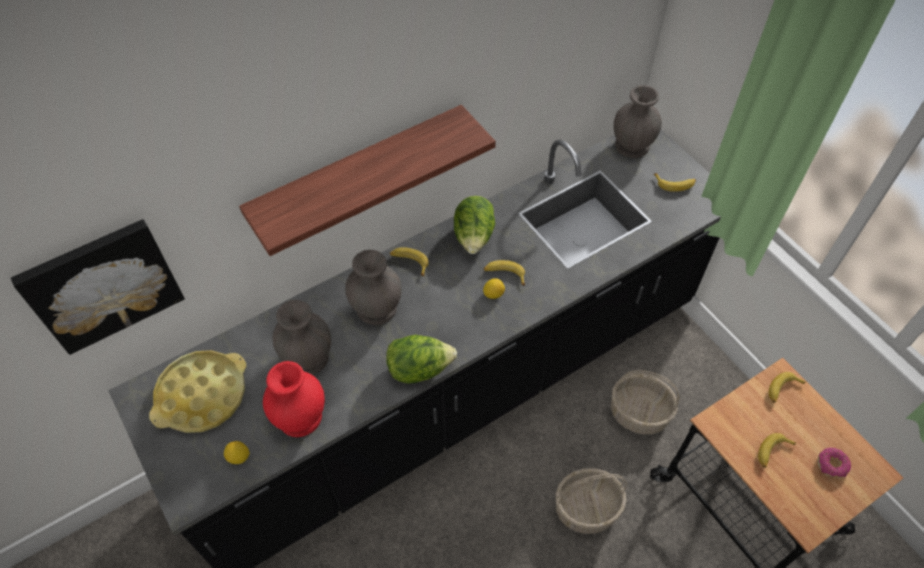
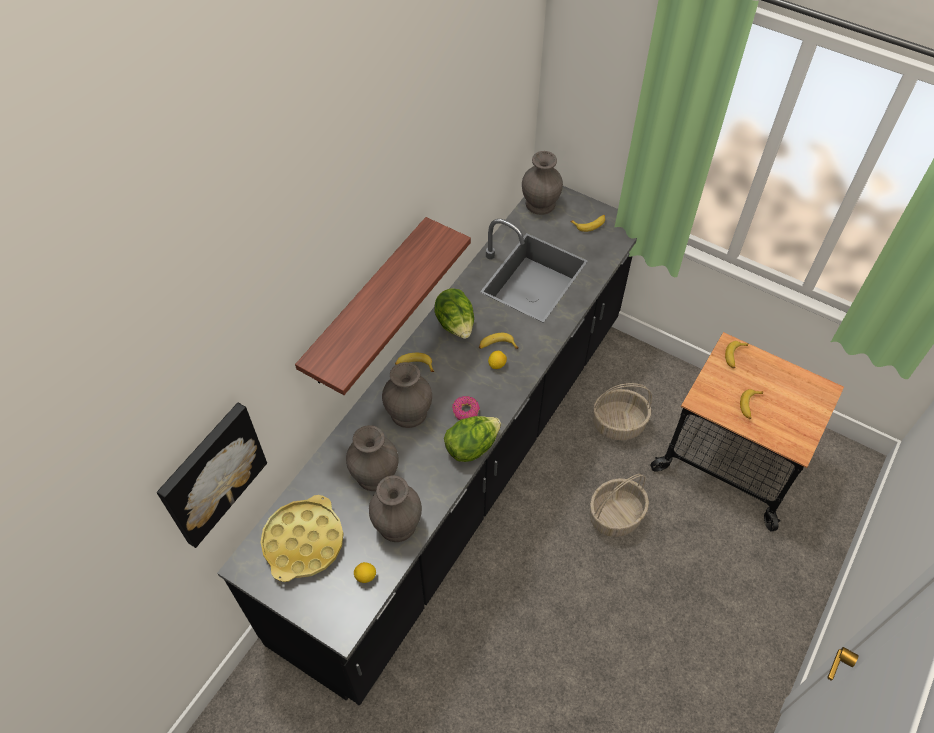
camera: 25 degrees left, 0 degrees up
red vase [263,361,325,437] -> grey vase [369,475,422,542]
donut [818,448,851,478] -> donut moved to [452,396,480,420]

